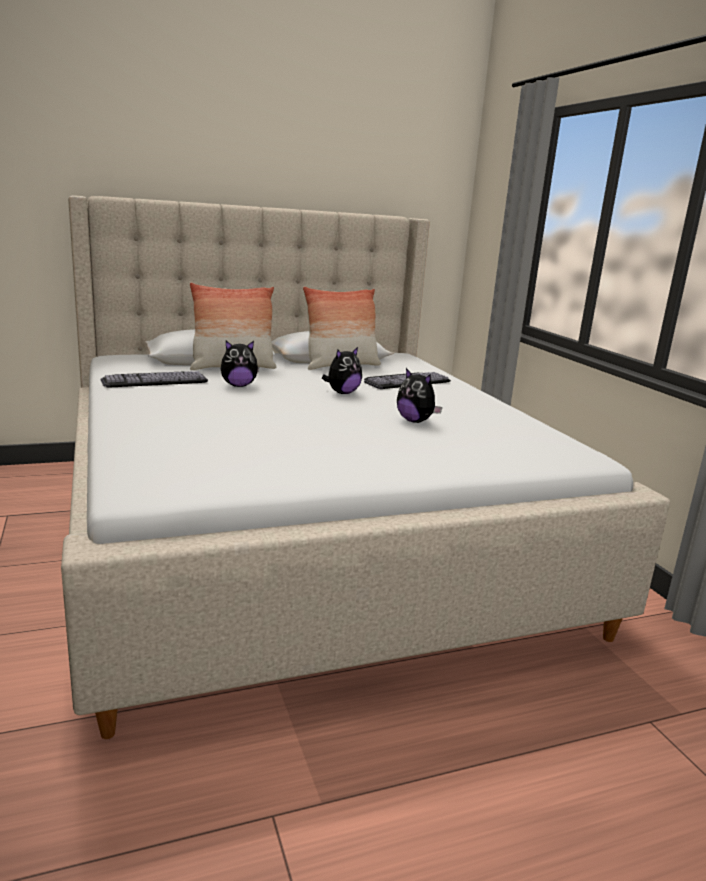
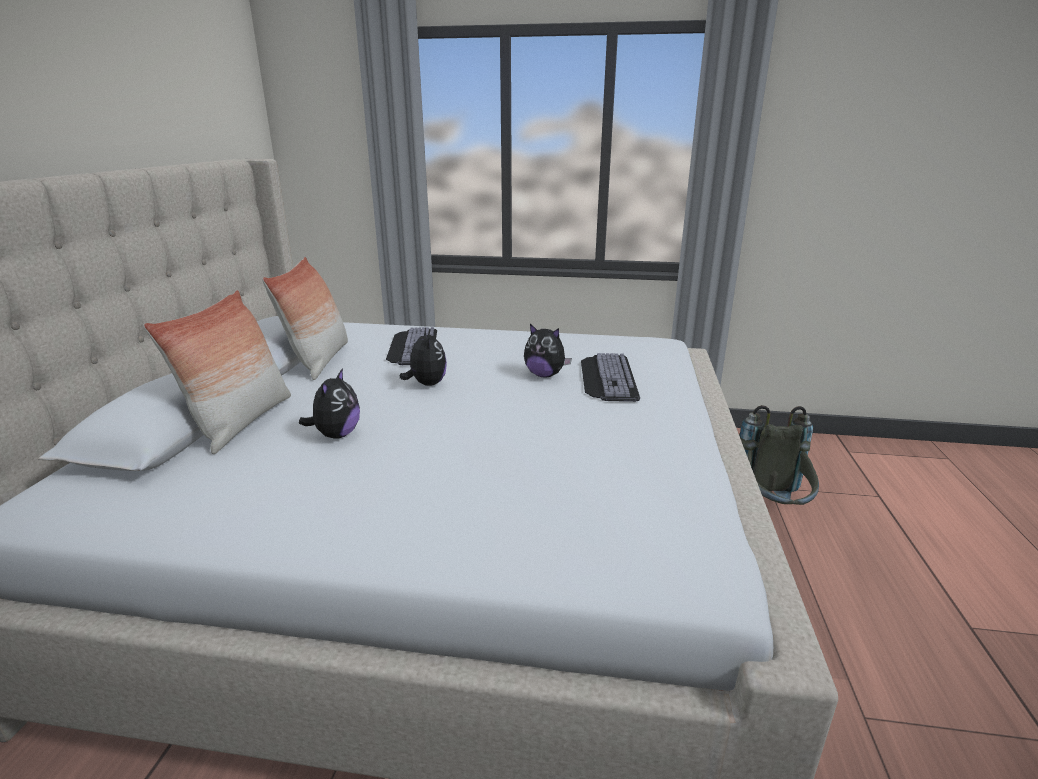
camera: 60 degrees left, 5 degrees up
keyboard [101,371,208,388] -> keyboard moved to [581,353,640,402]
plush toy [397,368,442,423] -> plush toy turned 45 degrees clockwise [524,324,572,377]
none -> grey backpack [739,405,819,505]

